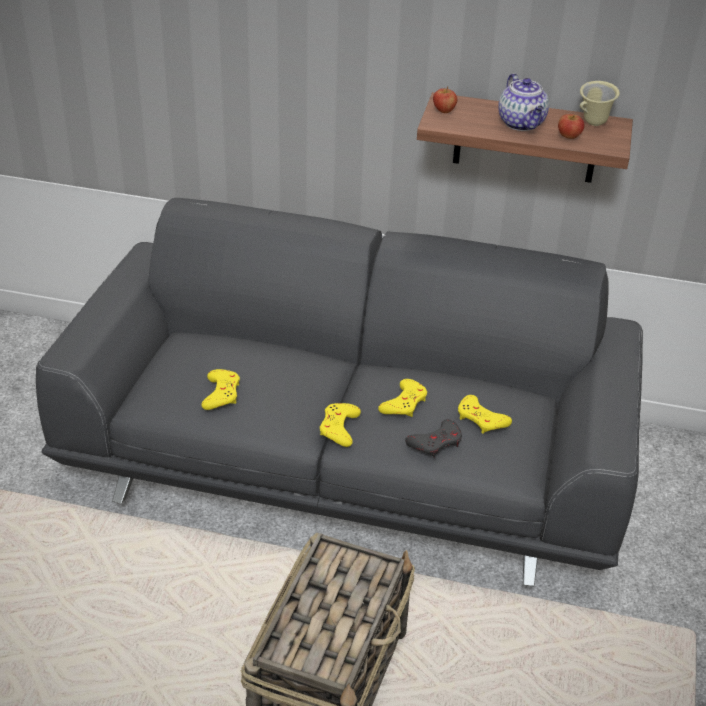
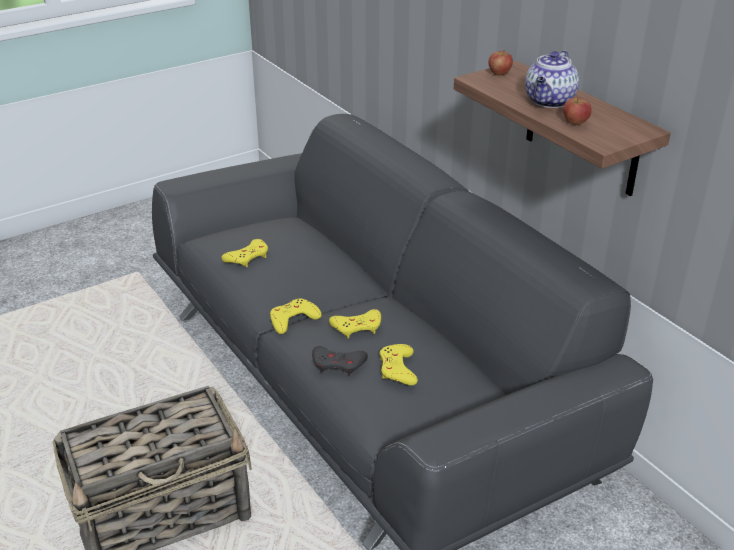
camera: 45 degrees right, 5 degrees down
beige mug [580,81,620,126] -> none

